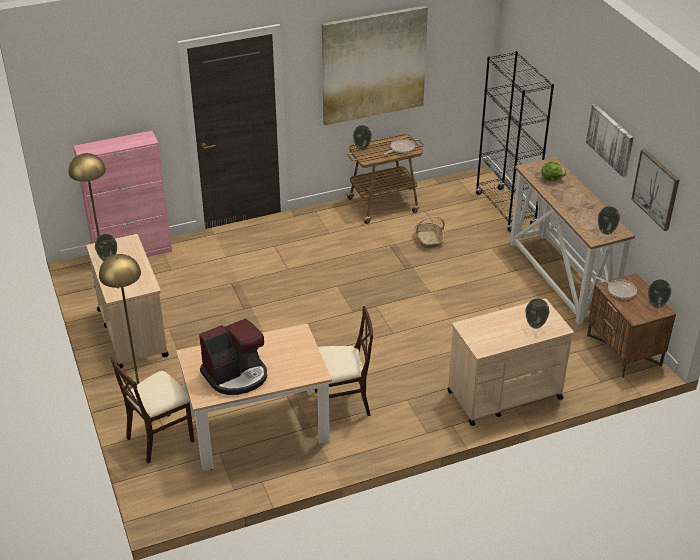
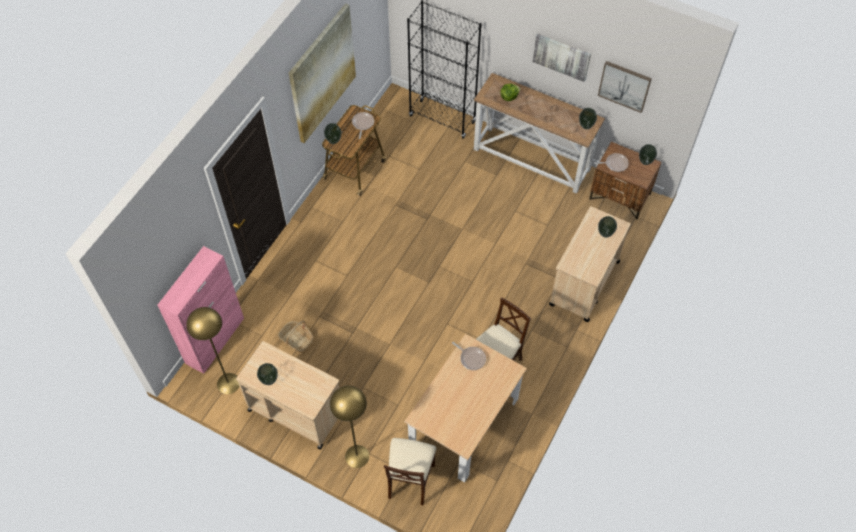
camera: 40 degrees left, 20 degrees up
coffee machine [199,319,267,395] -> none
basket [414,216,445,248] -> basket moved to [278,321,313,352]
none -> frying pan [452,342,486,370]

